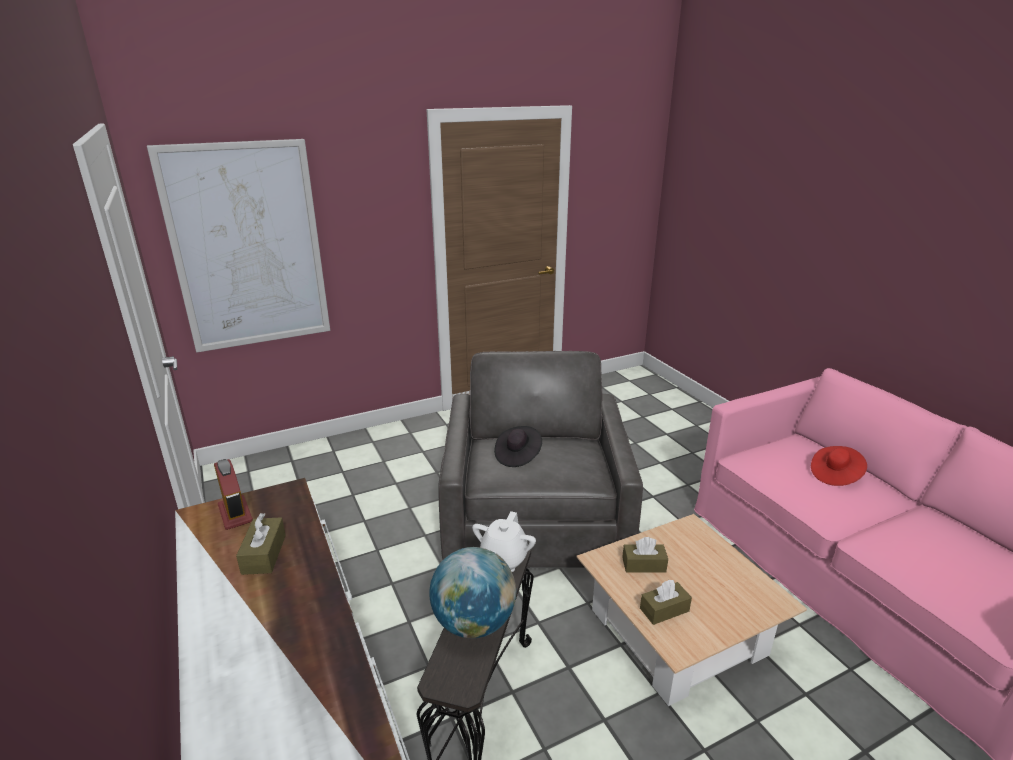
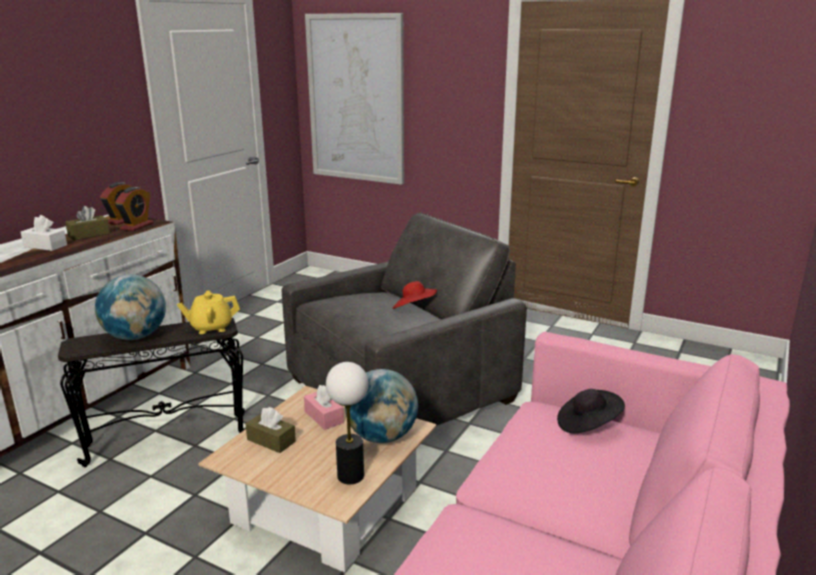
camera: 55 degrees right, 5 degrees down
white teapot [472,511,536,572] -> yellow teapot [177,291,240,334]
black hat [494,426,542,467] -> black hat moved to [557,389,625,433]
brown tissue box [622,537,668,573] -> pink tissue box [304,385,344,430]
red hat [811,446,867,486] -> red hat moved to [393,281,437,309]
none -> white tissue box [21,215,67,251]
none -> alarm clock [115,187,154,231]
none -> table lamp [326,362,368,484]
none -> globe [345,369,418,443]

